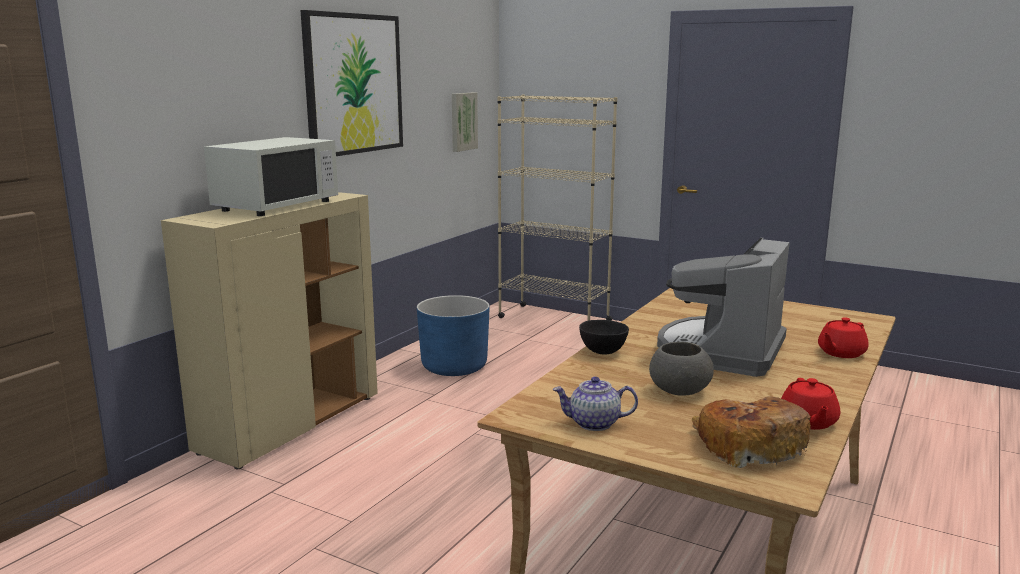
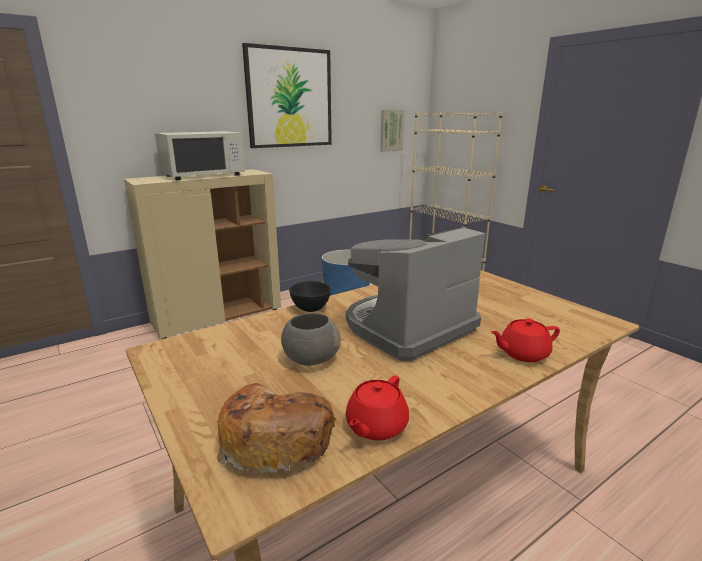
camera: 25 degrees right, 5 degrees up
teapot [553,376,638,431] -> none

